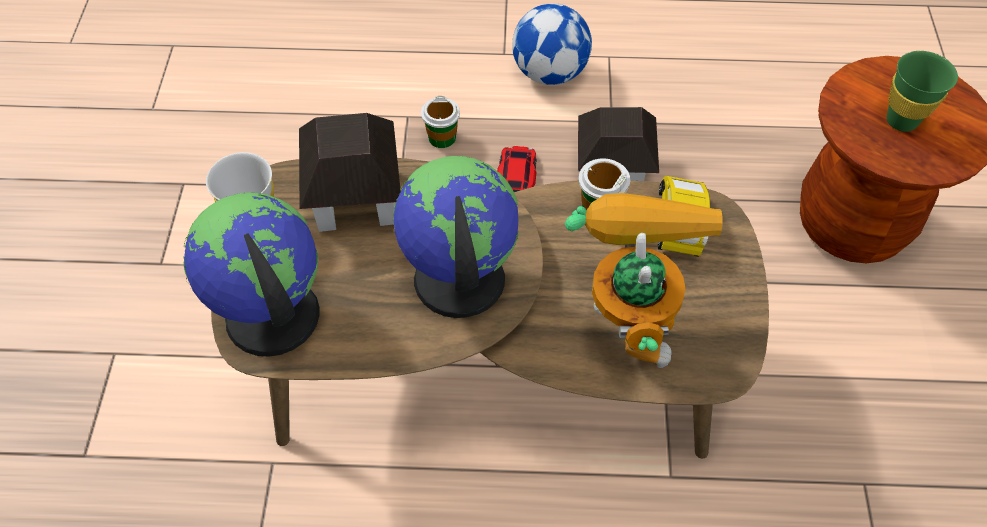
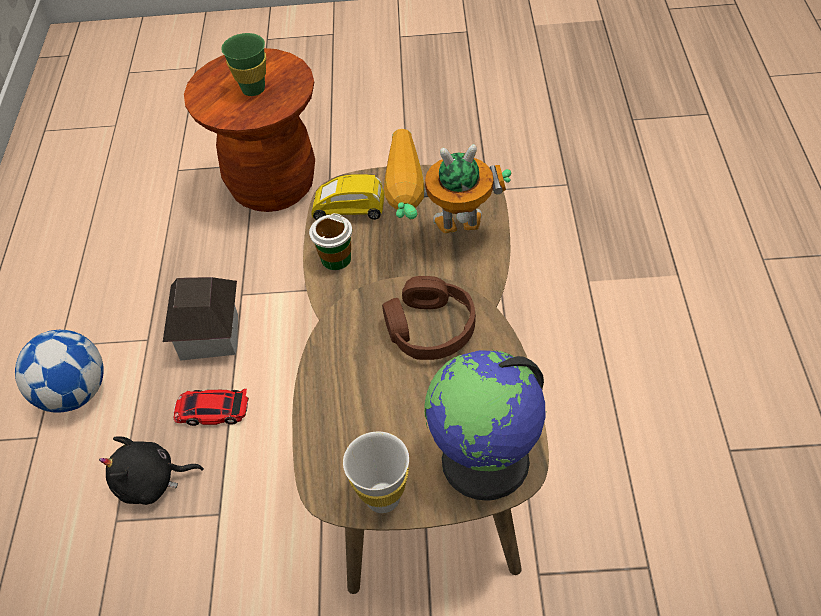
camera: 90 degrees left, 5 degrees down
toy house [299,113,401,232] -> none
globe [392,156,519,318] -> brown headphones [382,276,476,360]
cup [421,96,460,148] -> black plush toy [99,436,204,505]

